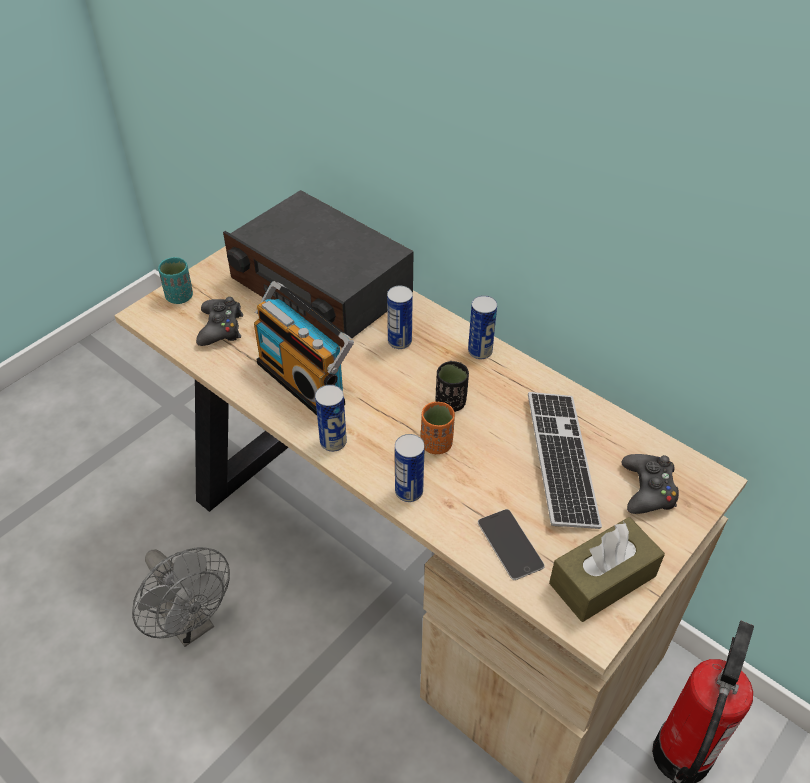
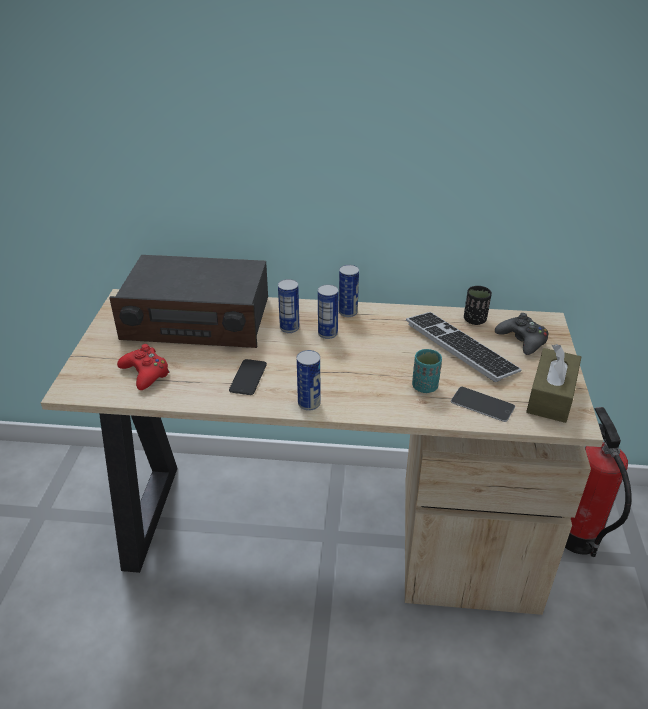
camera: 35 degrees left, 10 degrees down
grey fan [132,547,230,647] -> none
turquoise cup [158,257,193,304] -> turquoise cup moved to [412,349,442,393]
black game controller [196,297,243,346] -> red game controller [117,344,170,390]
radio [254,281,354,415] -> phone [229,359,267,395]
can [395,434,425,502] -> can moved to [318,284,338,339]
orange cup [421,402,455,454] -> none
black cup [435,361,469,412] -> black cup moved to [464,286,492,325]

